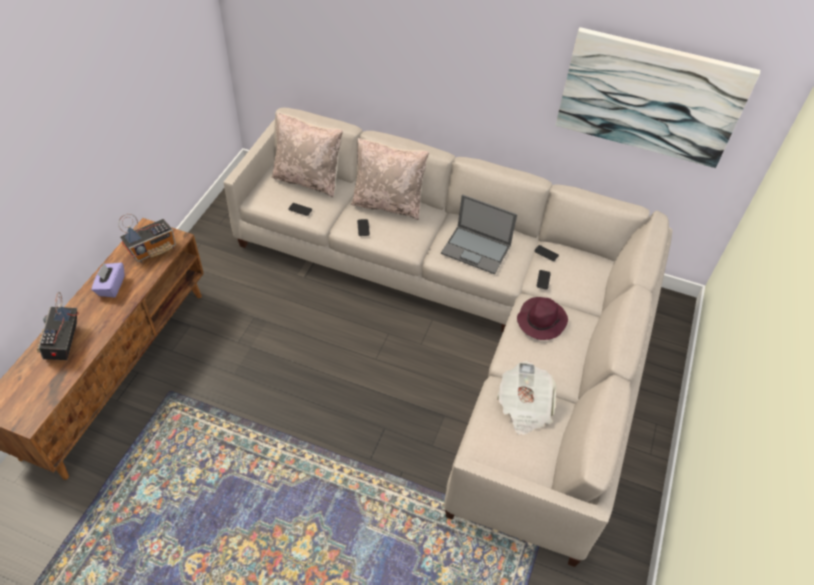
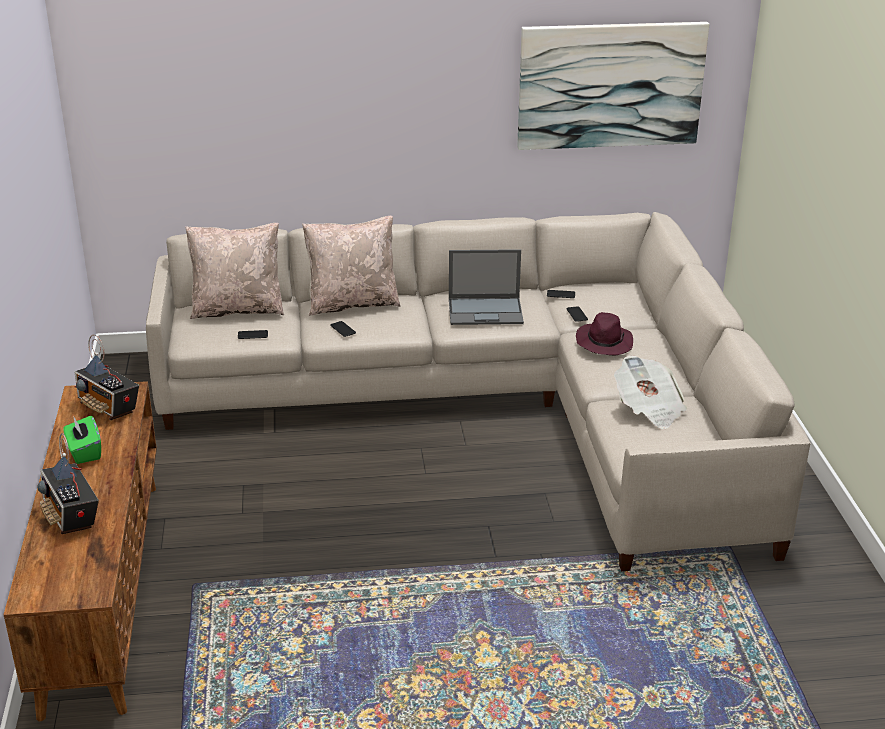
camera: 25 degrees left, 20 degrees down
purple tissue box [91,263,124,298] -> green tissue box [63,416,101,464]
radio [118,214,176,263] -> radio turned 105 degrees clockwise [74,334,139,420]

